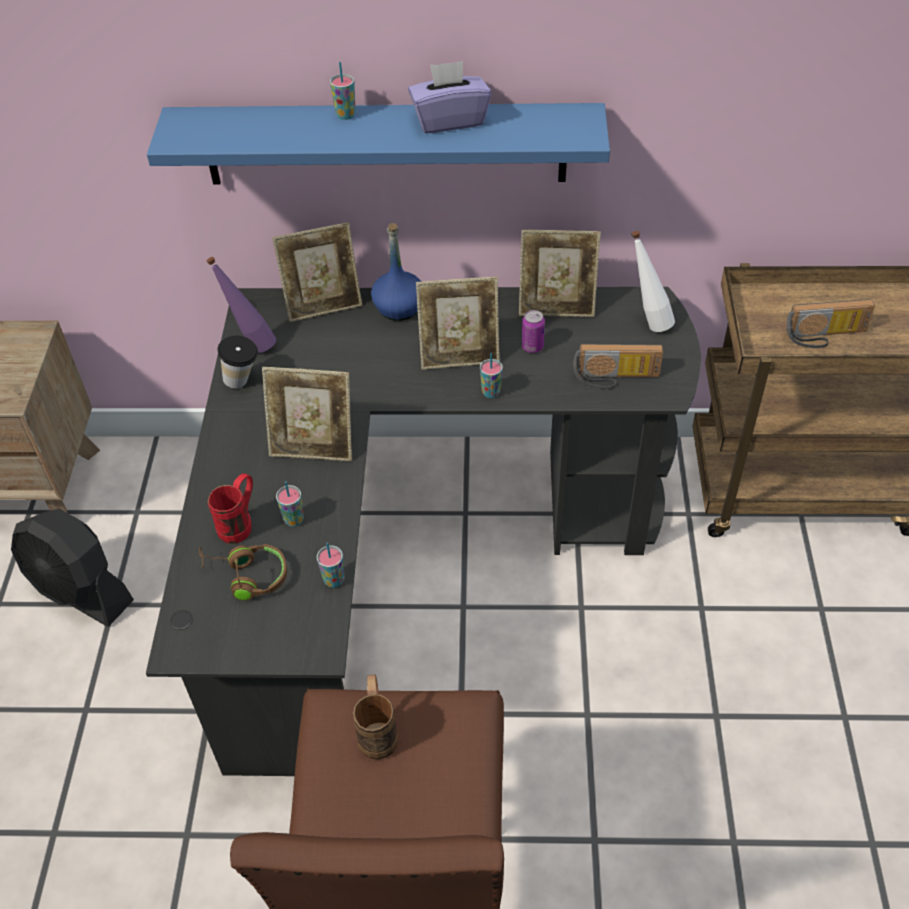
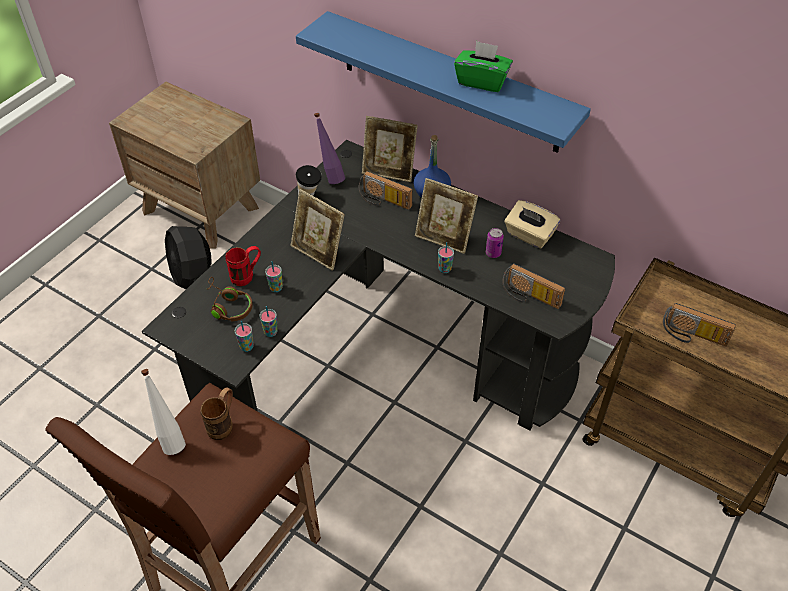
camera: 30 degrees right, 0 degrees up
cup [330,62,356,120] -> cup moved to [235,321,254,352]
purple tissue box [408,61,491,133] -> green tissue box [454,41,513,92]
picture frame [519,230,601,317] -> beige tissue box [505,200,560,248]
white bottle [631,231,675,332] -> white bottle moved to [141,369,186,455]
none -> radio [359,171,413,210]

